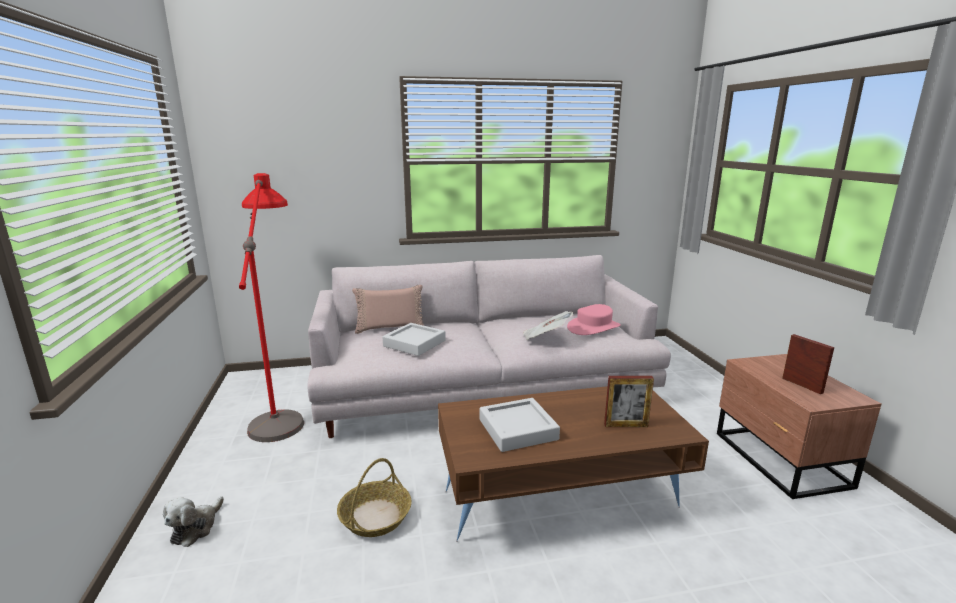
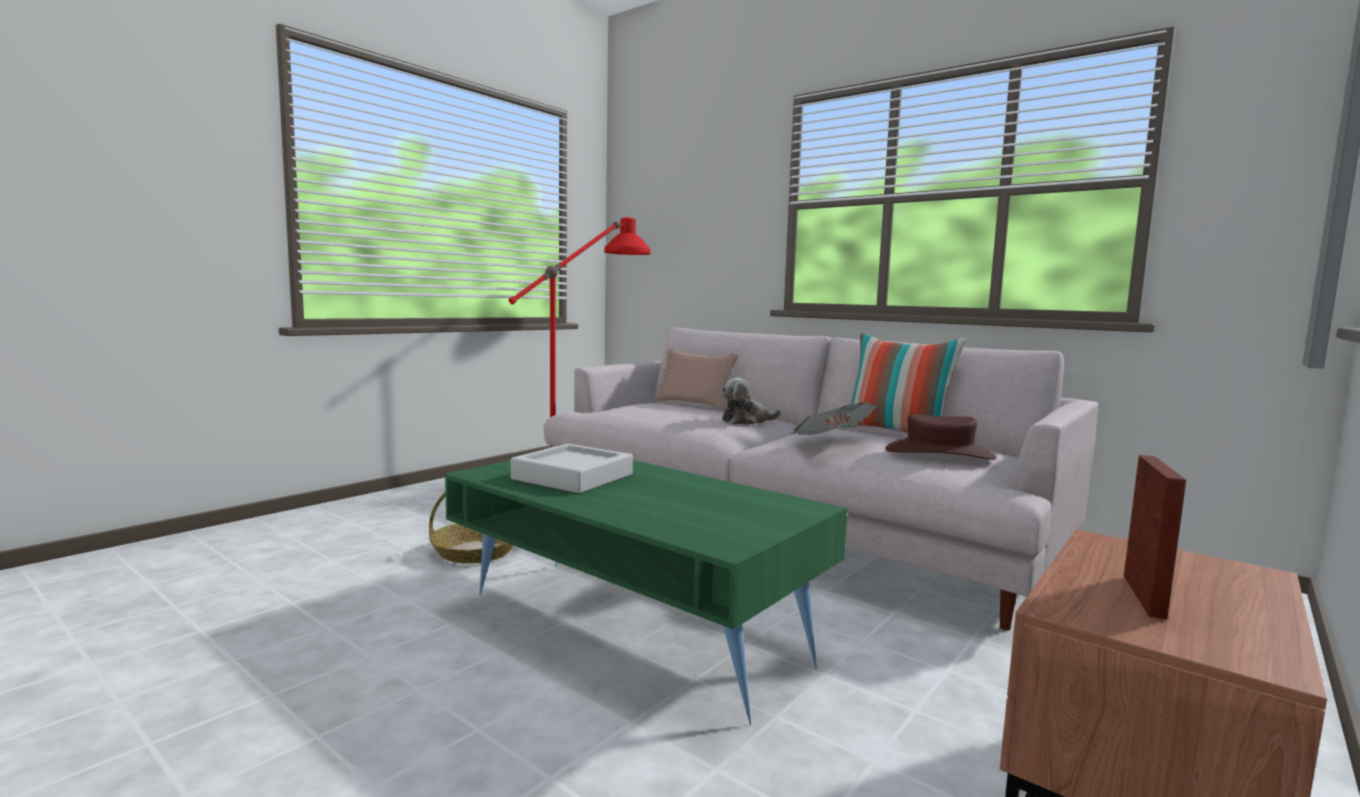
camera: 50 degrees right, 10 degrees down
plush toy [163,496,224,547] -> plush toy moved to [721,378,781,424]
grey tray [383,323,446,356] -> none
brown coffee table [438,386,709,542] -> green coffee table [445,460,848,725]
pink hat [567,304,620,335] -> brown hat [885,414,997,460]
picture frame [604,376,654,427] -> none
none -> pillow [841,333,966,433]

